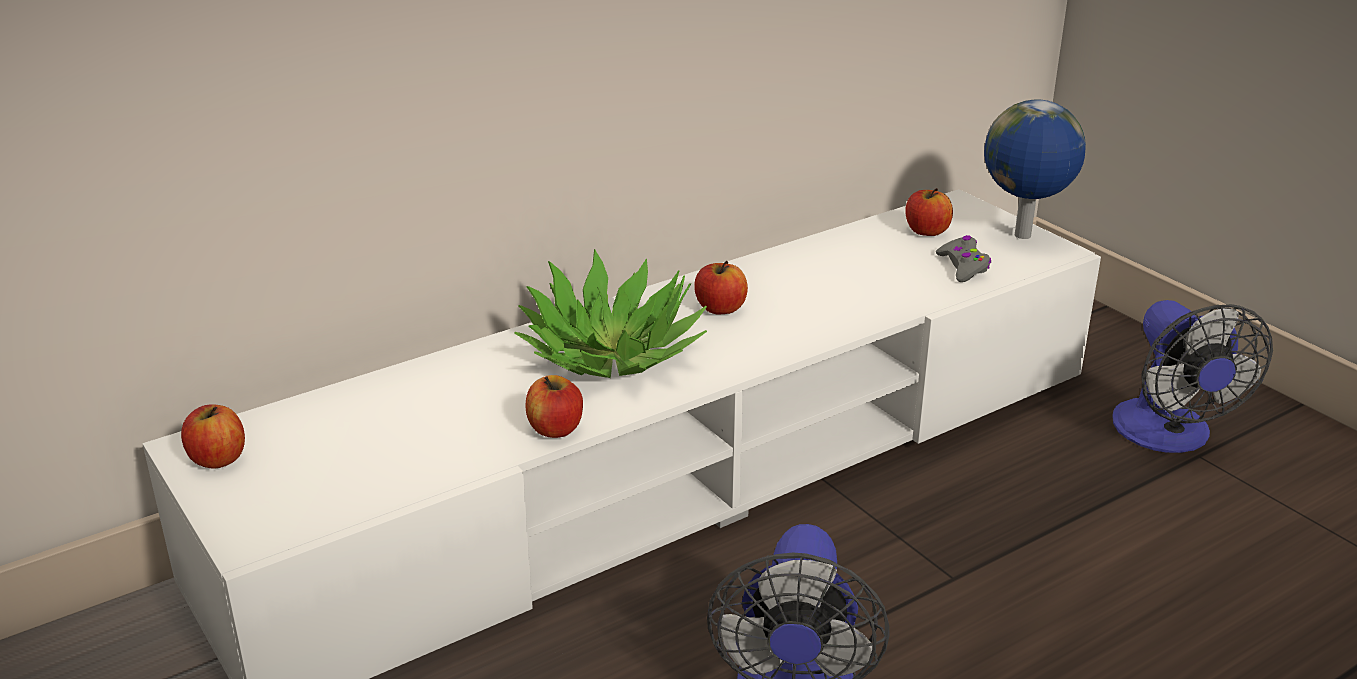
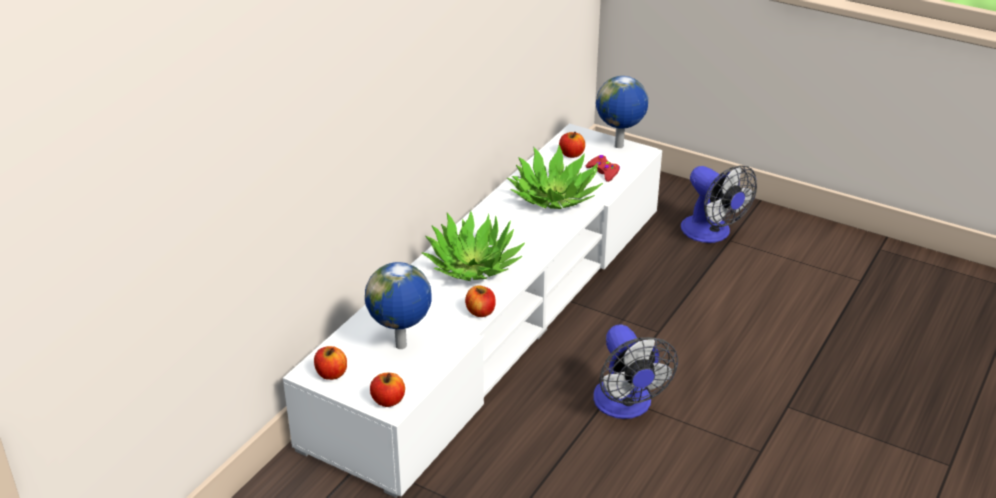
camera: 25 degrees left, 5 degrees up
apple [694,261,748,314] -> apple moved to [370,373,405,407]
grey game controller [936,235,991,282] -> red game controller [586,155,620,182]
none -> globe [365,262,432,349]
none -> potted plant [507,145,603,209]

